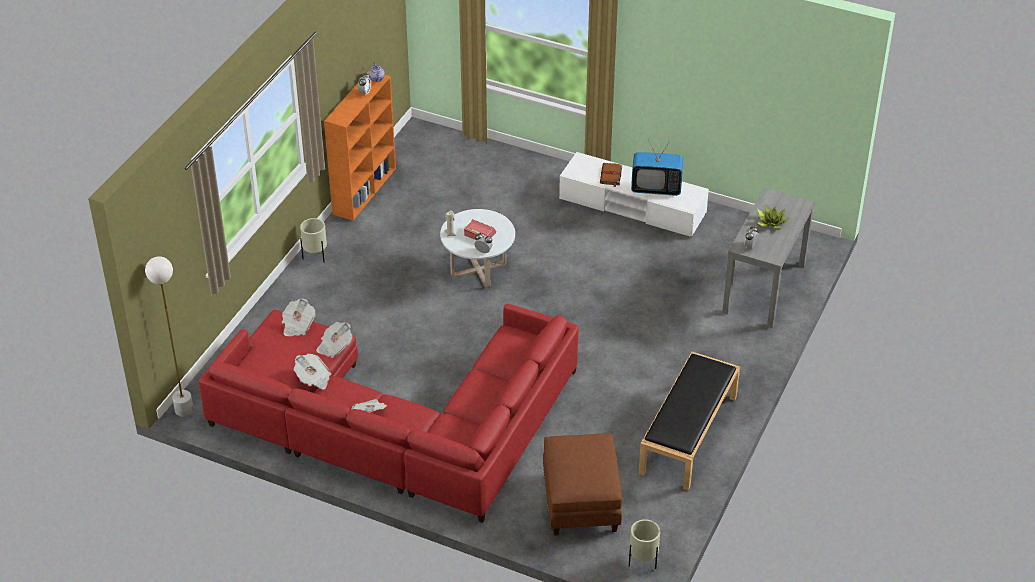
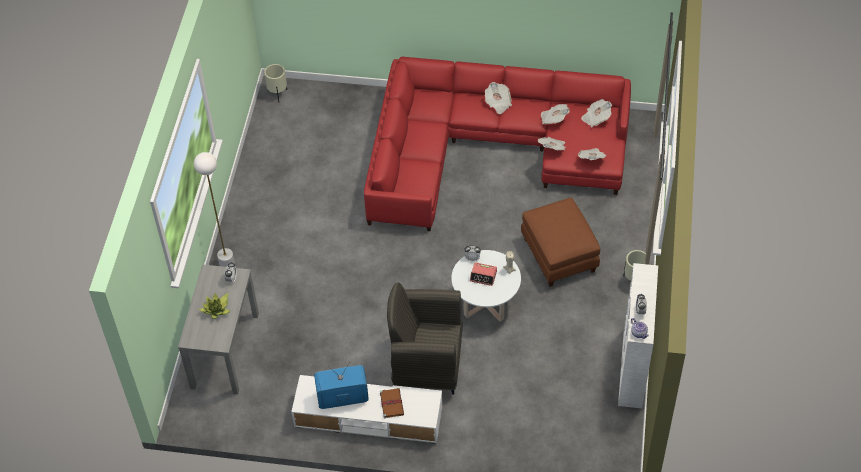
camera: 165 degrees right, 10 degrees up
white floor lamp [145,256,194,417] -> white floor lamp moved to [194,152,235,267]
orange bookcase [324,71,396,221] -> white bookcase [618,263,658,409]
brown ottoman [543,433,622,536] -> brown ottoman moved to [521,198,600,287]
black bench [638,352,740,491] -> none
none -> grey armchair [387,282,463,395]
none -> newspaper [581,99,612,127]

